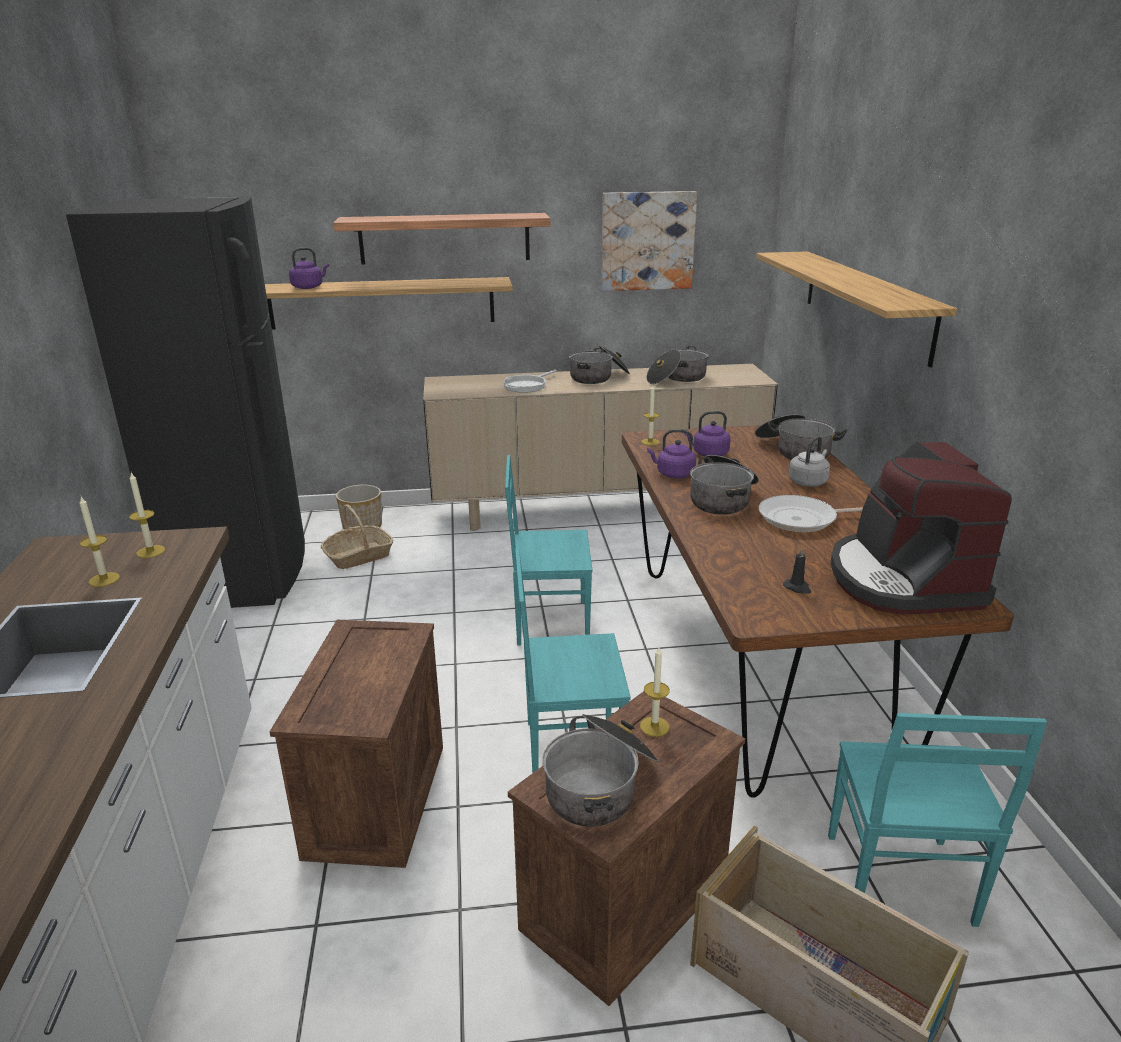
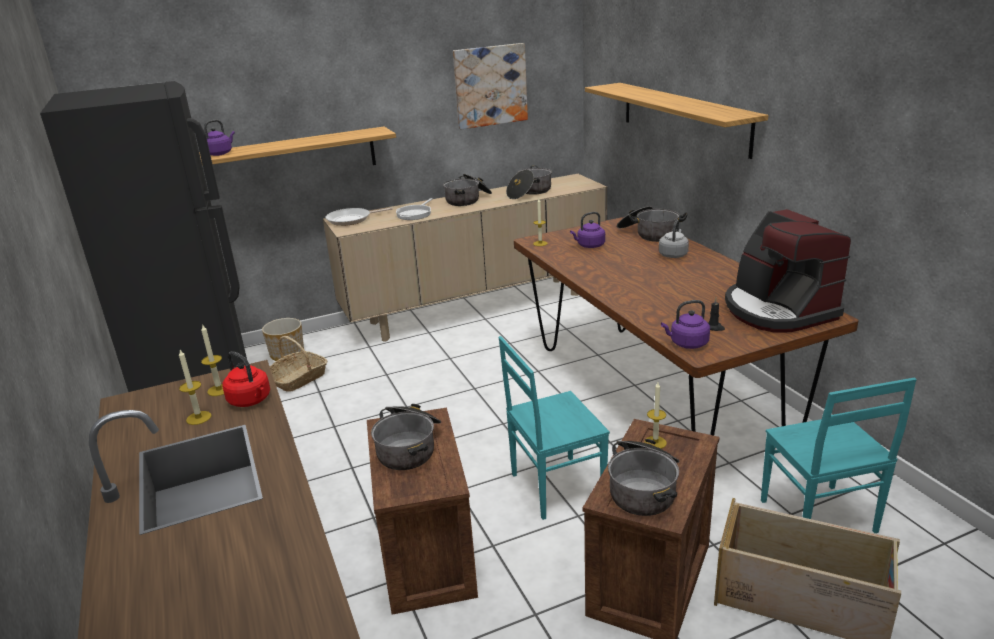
camera: 15 degrees left, 0 degrees up
shelf [333,213,551,265] -> none
turquoise chair [505,455,593,646] -> none
purple kettle [647,429,696,478] -> purple kettle moved to [661,300,710,349]
cooking pot [690,455,759,515] -> cooking pot moved to [371,404,441,470]
frying pan [759,495,863,532] -> frying pan moved to [325,208,393,226]
none -> red kettle [222,351,270,407]

